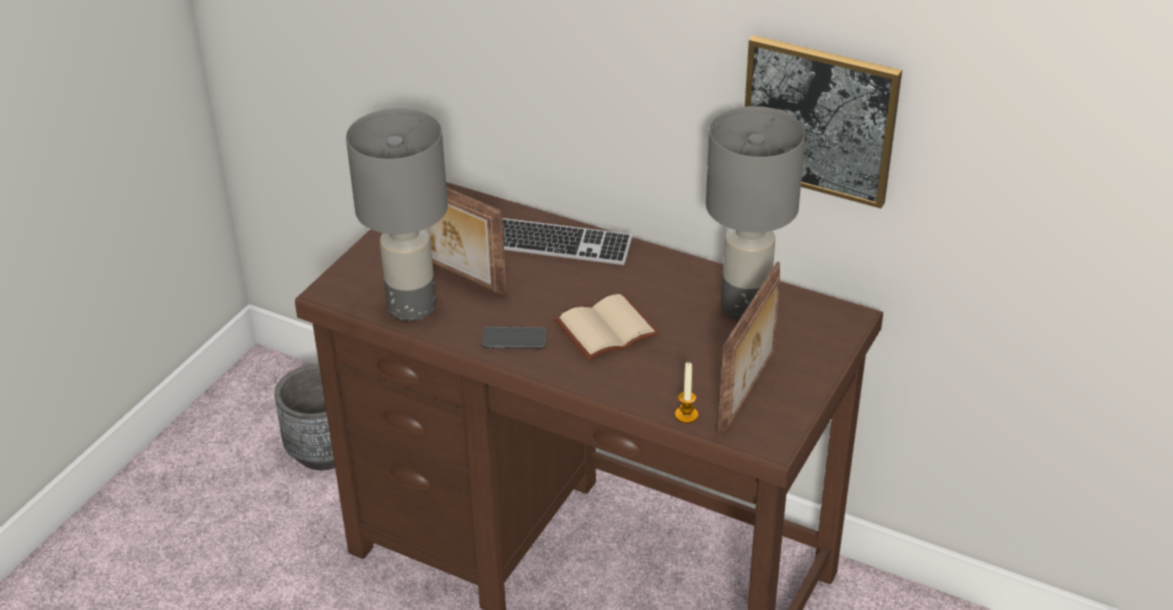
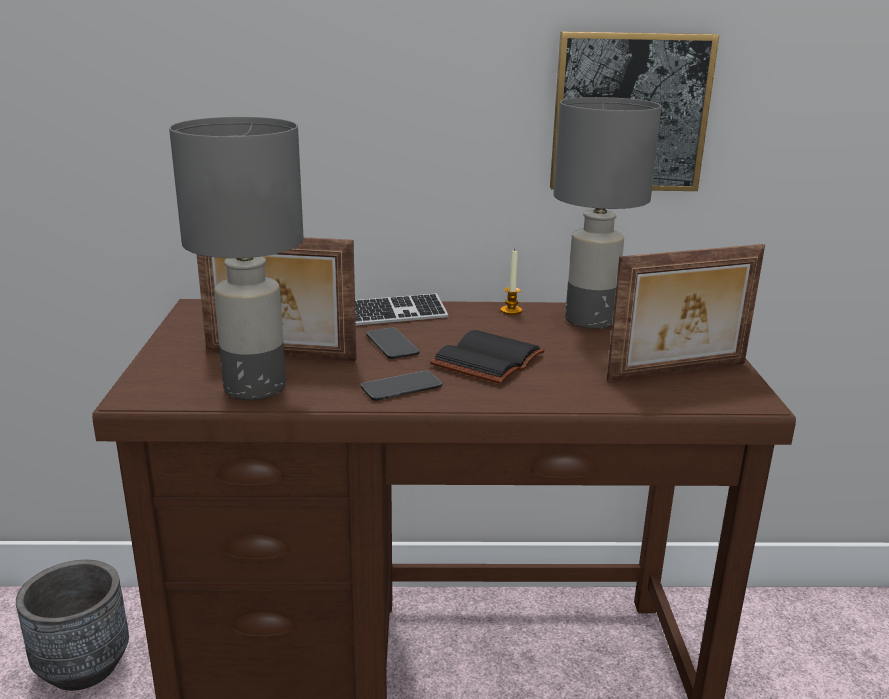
camera: 30 degrees left, 15 degrees down
beige book [555,294,660,360] -> black book [430,330,545,384]
candle [675,362,698,423] -> candle moved to [501,249,522,315]
picture frame [718,262,780,437] -> picture frame turned 75 degrees clockwise [607,244,765,382]
none -> phone [366,328,420,359]

